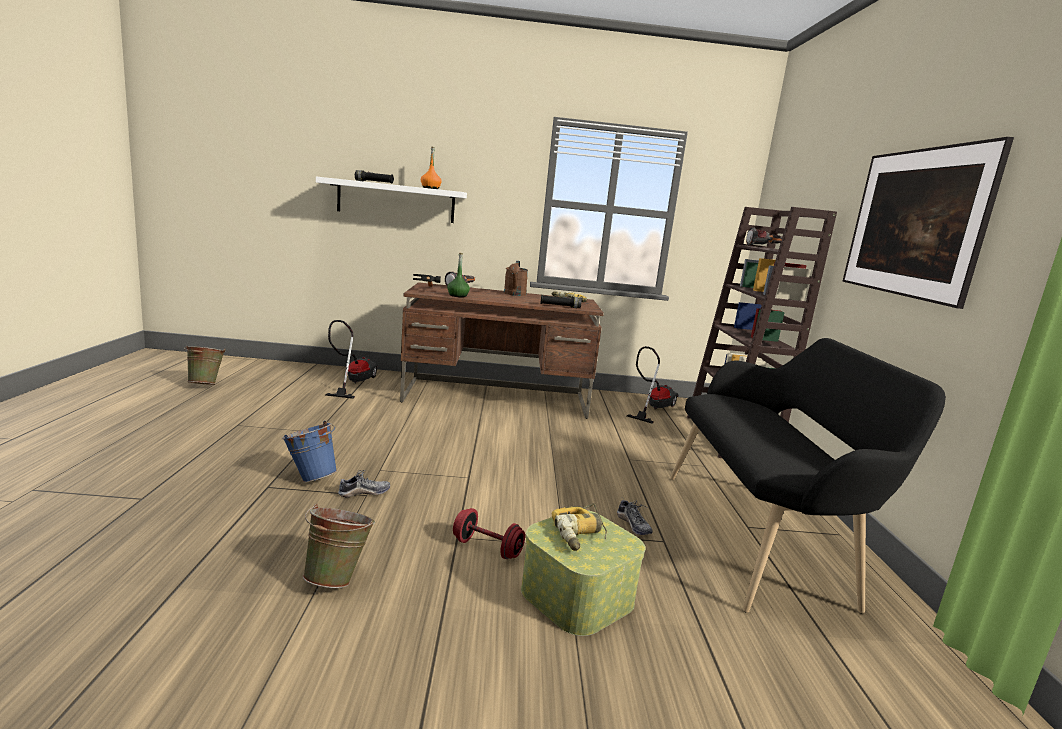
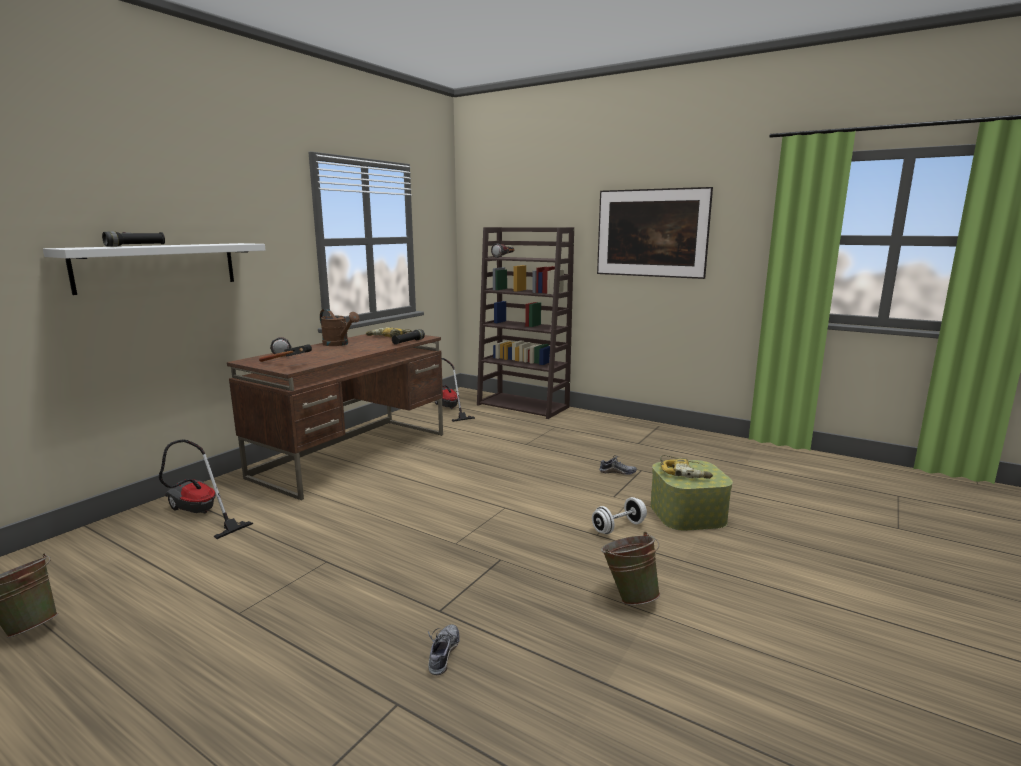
camera: 55 degrees left, 0 degrees up
blue bucket [282,421,337,482] -> none
shoe [338,470,390,497] -> shoe moved to [428,624,460,675]
orange bottle [421,146,442,189] -> none
green bottle [447,253,470,297] -> none
red dumbbell [453,508,525,559] -> white dumbbell [592,497,647,534]
black bench [670,338,946,613] -> none

